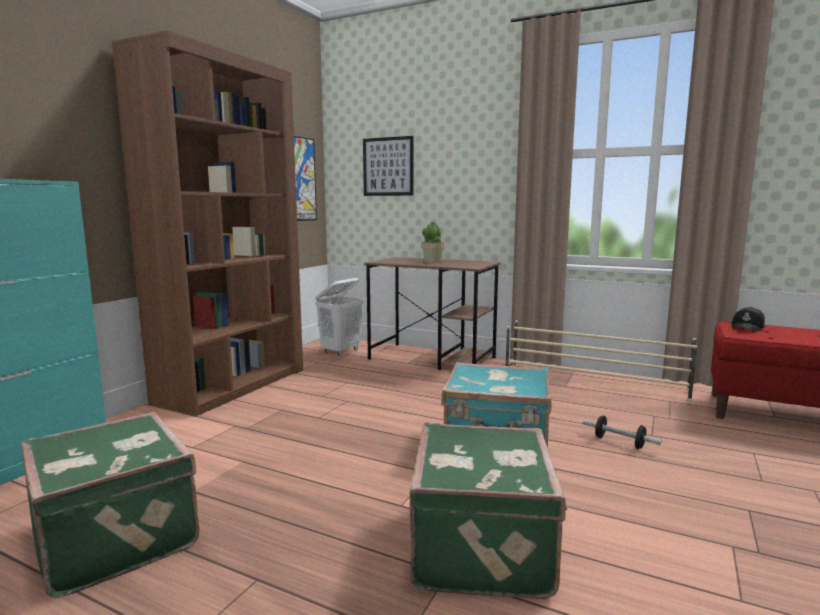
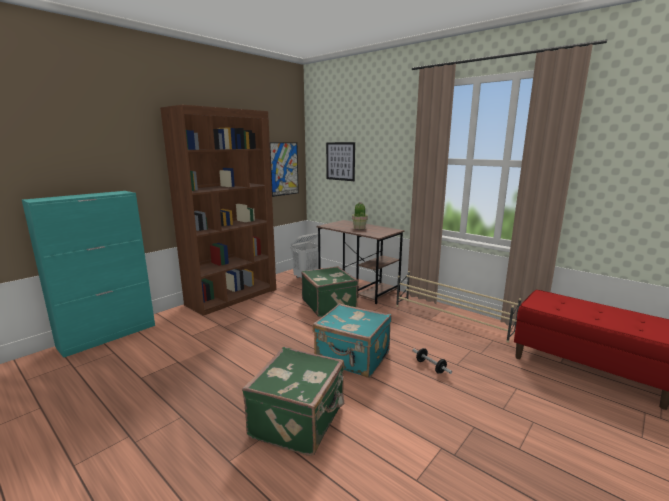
camera: 15 degrees right, 5 degrees up
green suitcase [21,412,199,599] -> green suitcase moved to [302,266,358,317]
black cap [731,307,765,332] -> none

